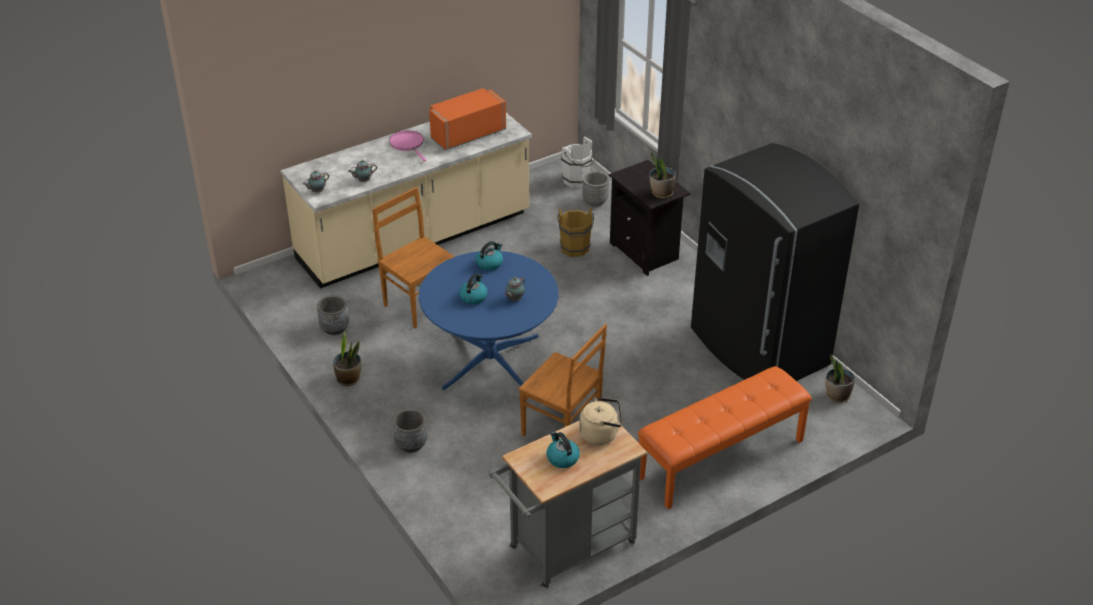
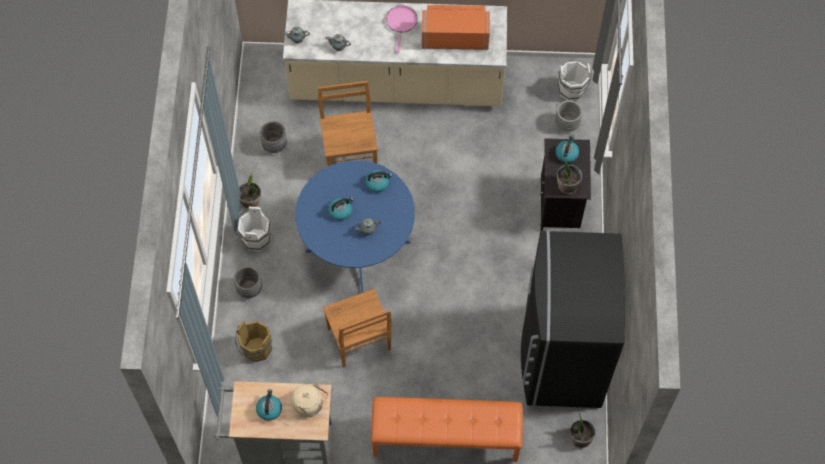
camera: 35 degrees right, 25 degrees up
brown bucket [557,207,594,257] -> brown bucket moved to [235,320,272,362]
none -> white bucket [234,207,271,252]
none -> kettle [555,135,579,163]

